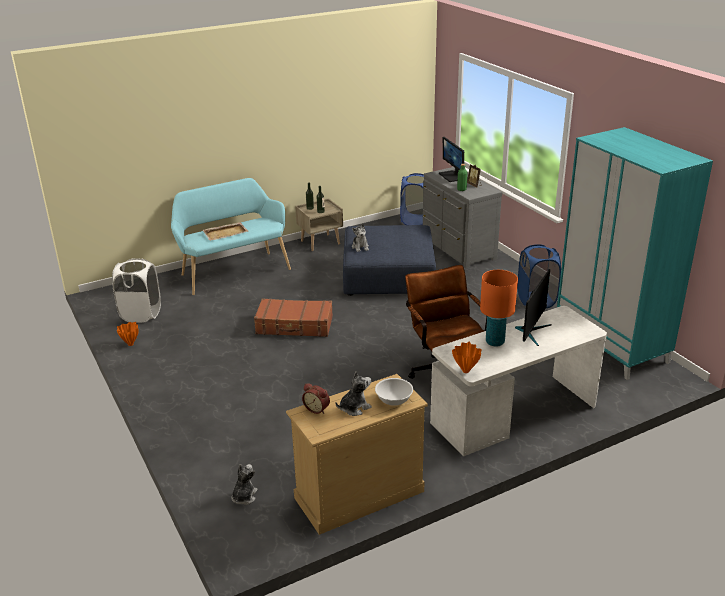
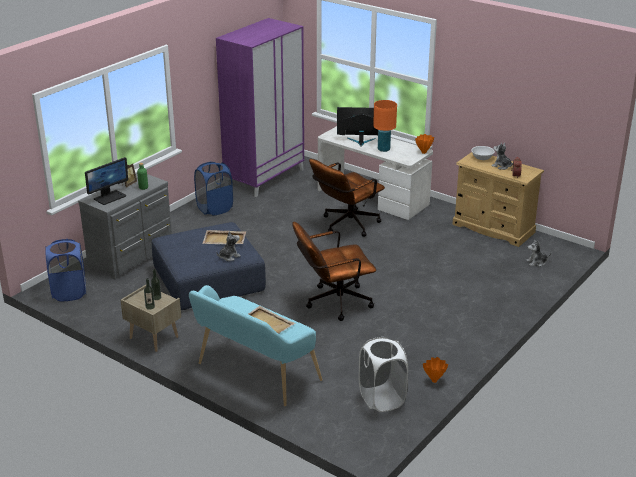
camera: 115 degrees left, 0 degrees up
brown suitcase [254,298,333,337] -> brown office chair [292,222,376,321]
turquoise wardrobe [557,127,713,380] -> purple wardrobe [216,18,305,197]
none -> beige tray [202,230,246,244]

